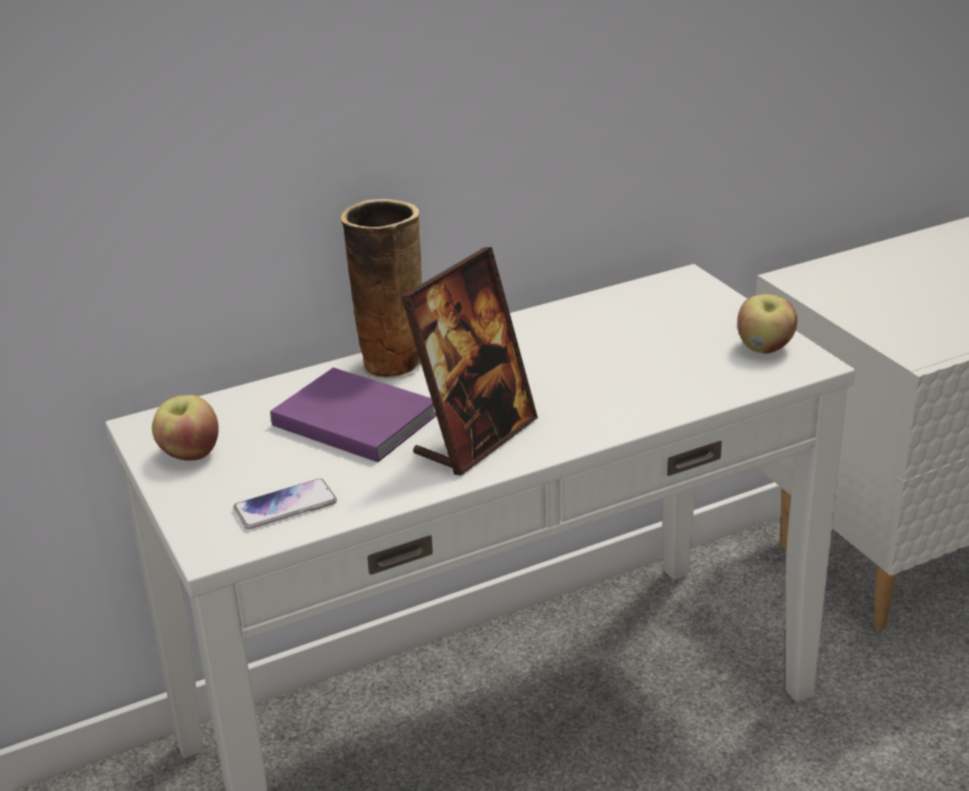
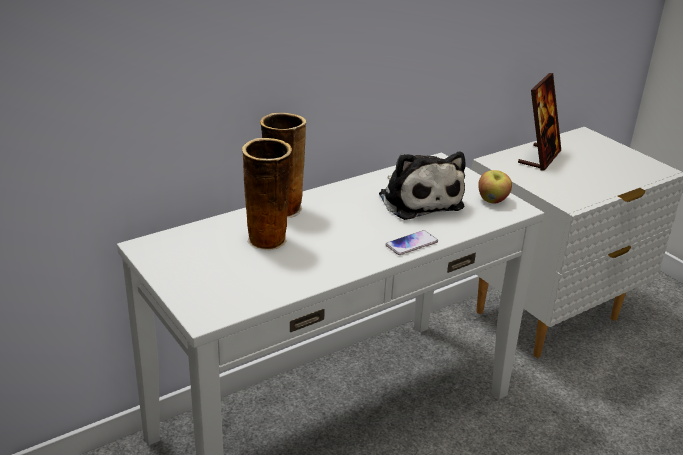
camera: 10 degrees left, 0 degrees up
apple [152,395,219,461] -> none
phone [233,479,337,529] -> phone moved to [385,230,438,255]
purple book [270,367,436,462] -> vase [242,138,292,251]
picture frame [401,247,538,476] -> picture frame moved to [518,73,561,170]
none -> plush toy [379,152,466,220]

